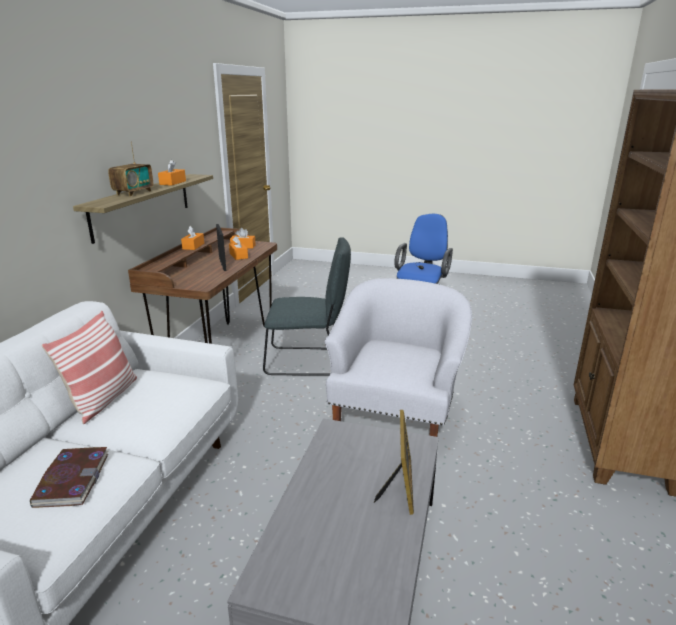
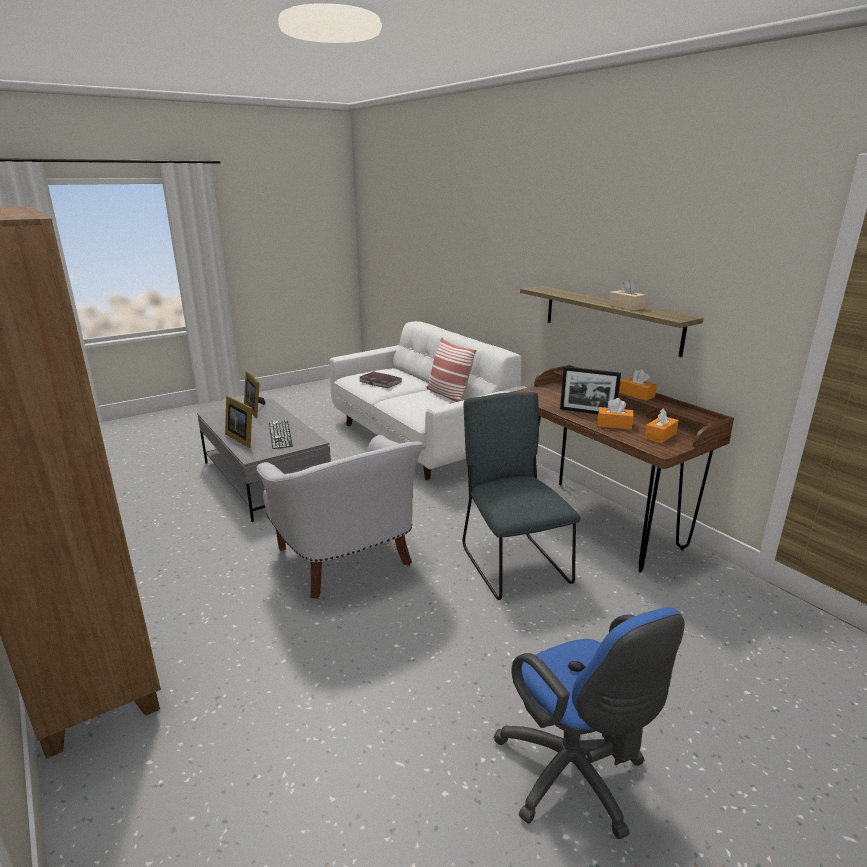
camera: 130 degrees right, 0 degrees up
radio [108,141,153,196] -> none
orange tissue box [158,160,186,186] -> beige tissue box [609,280,646,311]
grey chair [263,237,351,376] -> grey chair turned 120 degrees clockwise [463,392,581,600]
none -> picture frame [244,371,266,418]
none -> keyboard [269,420,293,449]

